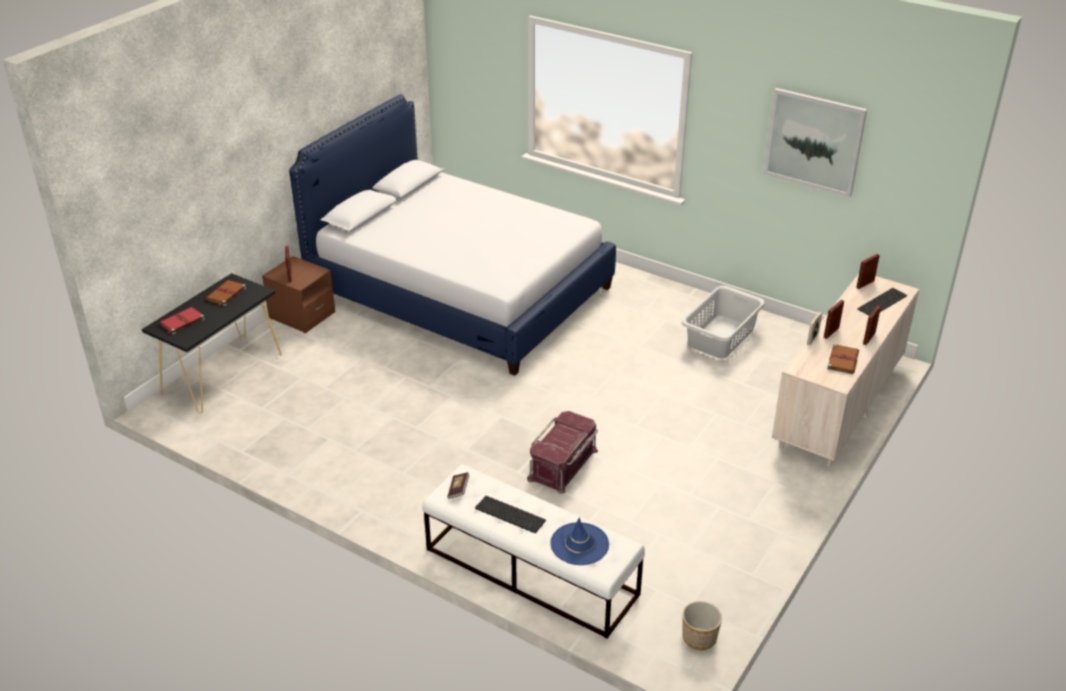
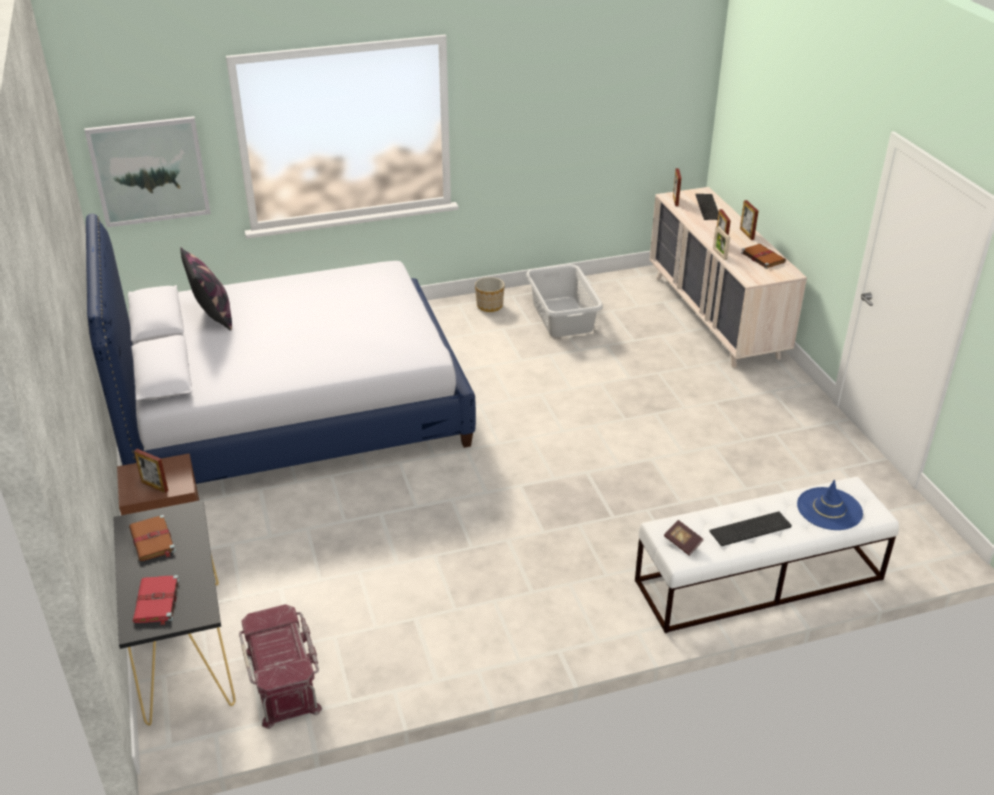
camera: 50 degrees left, 0 degrees up
red storage box [527,411,598,494] -> red storage box moved to [239,604,322,729]
planter [682,601,722,650] -> planter moved to [475,277,505,312]
picture [764,88,867,197] -> picture moved to [84,116,211,228]
none -> pillow [180,247,232,331]

